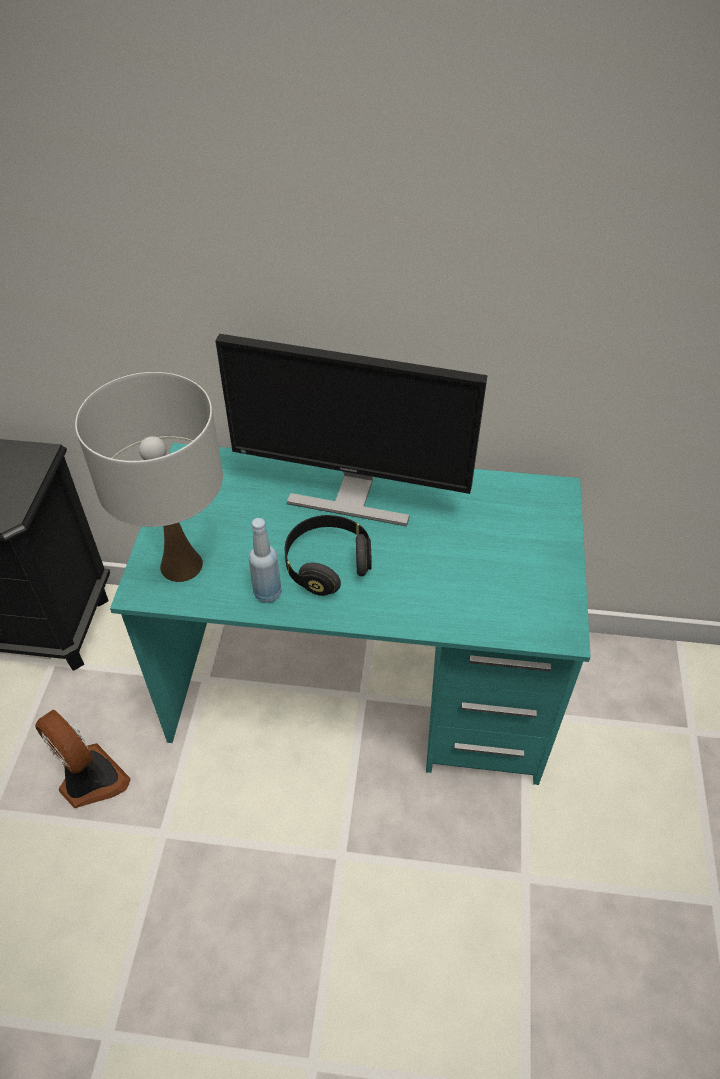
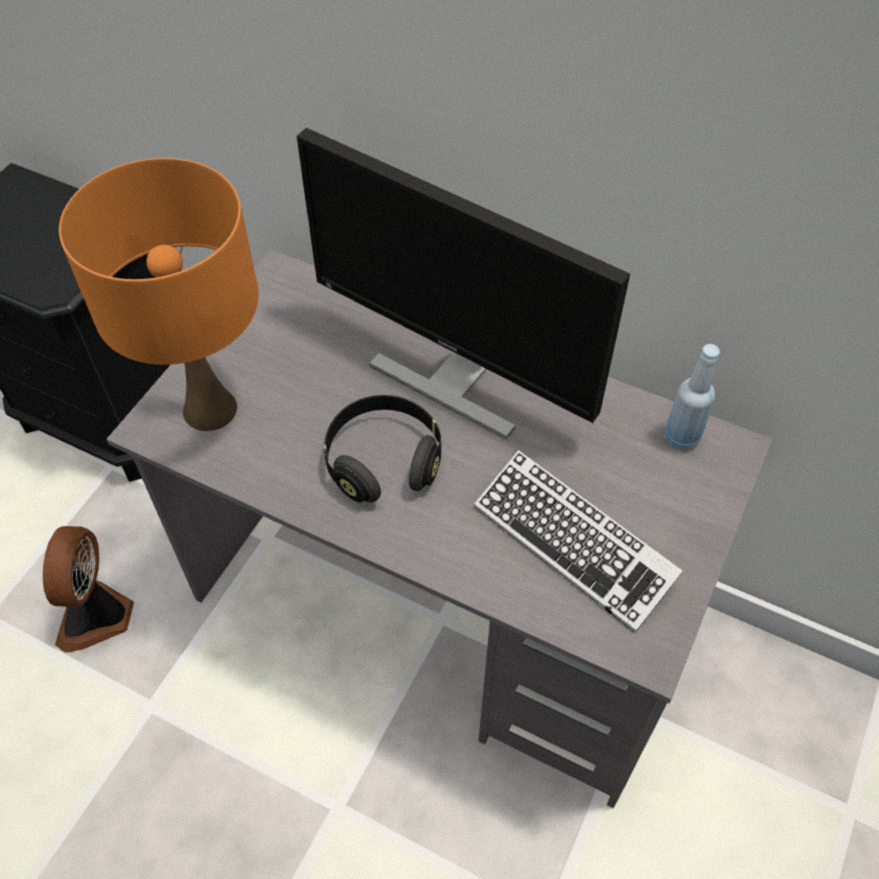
camera: 20 degrees right, 5 degrees up
fan [35,710,131,808] -> fan turned 150 degrees counterclockwise [43,526,134,653]
white table lamp [75,372,223,582] -> orange table lamp [59,158,259,431]
turquoise desk [110,443,591,785] -> grey desk [106,249,772,808]
blue bottle [249,518,282,603] -> blue bottle moved to [664,344,720,450]
none -> keyboard [474,450,683,633]

